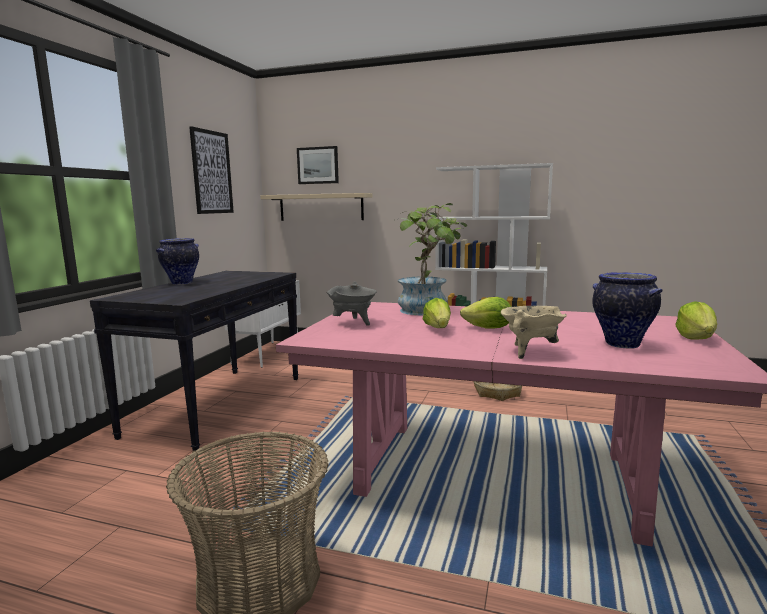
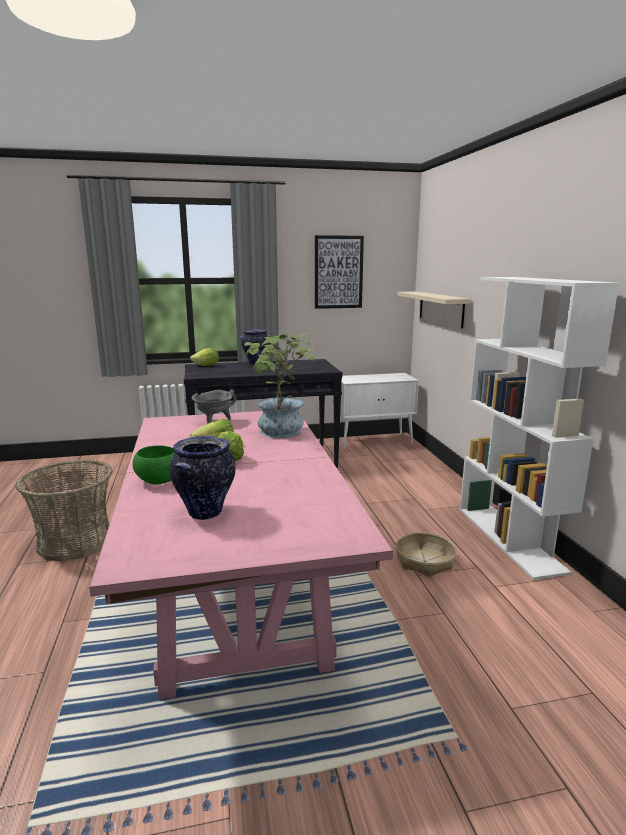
camera: 60 degrees right, 5 degrees up
picture [297,146,339,184] -> none
beige cooking pot [501,306,566,359] -> green bowl [132,446,175,485]
lettuce [675,302,717,339] -> lettuce moved to [190,348,219,366]

